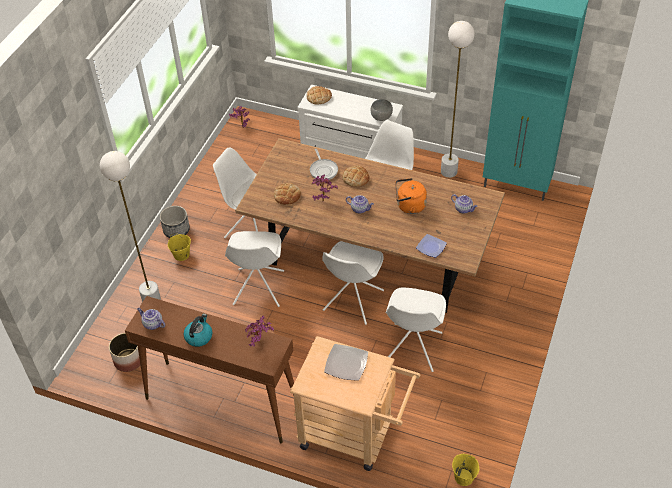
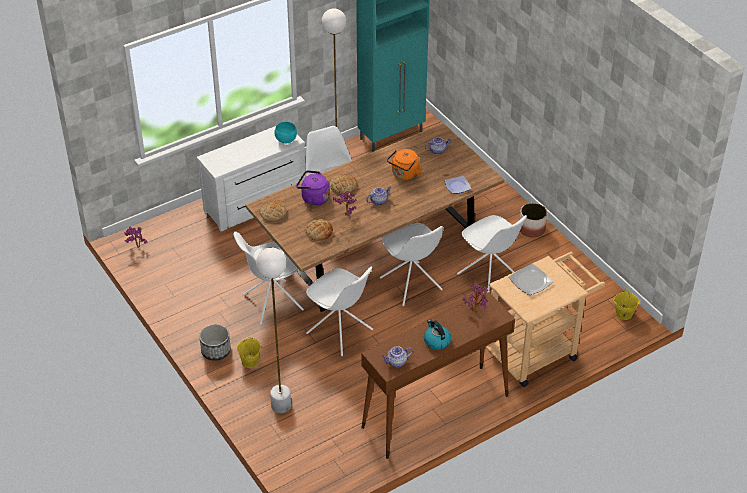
camera: 55 degrees left, 5 degrees down
planter [109,333,140,372] -> planter moved to [520,203,547,238]
bread [306,86,332,105] -> bread moved to [259,200,287,221]
frying pan [310,149,338,180] -> purple kettle [296,170,330,206]
grey bowl [370,99,393,121] -> turquoise bowl [274,122,297,143]

